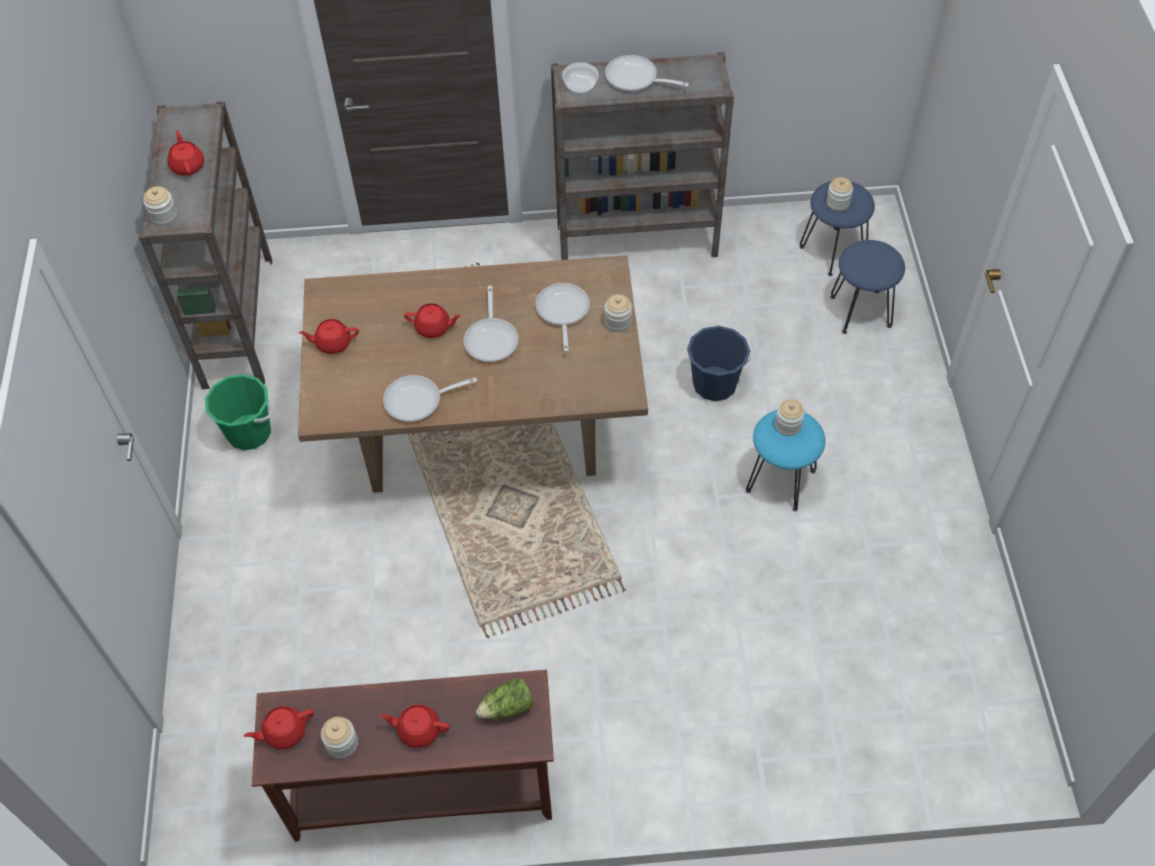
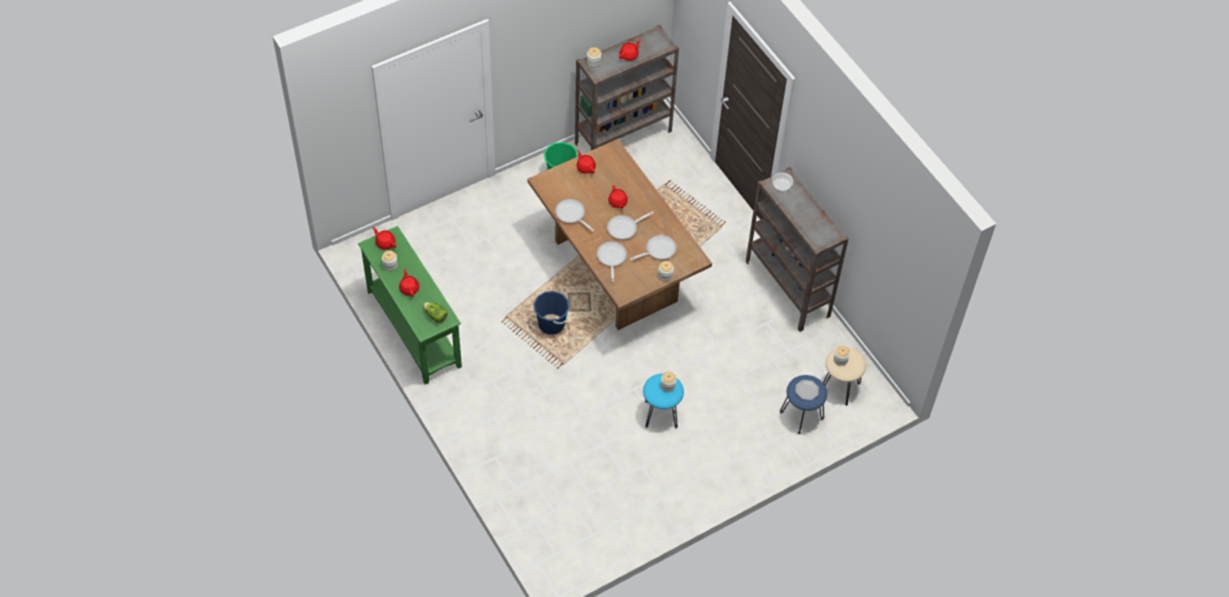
camera: 60 degrees right, 0 degrees up
brown console table [252,670,554,842] -> green console table [358,226,462,385]
frying pan [605,55,689,92] -> frying pan moved to [597,242,627,282]
blue bucket [687,326,751,401] -> blue bucket moved to [533,291,570,335]
blue stool [799,181,875,276] -> beige stool [823,347,866,406]
none -> plate [795,380,819,400]

